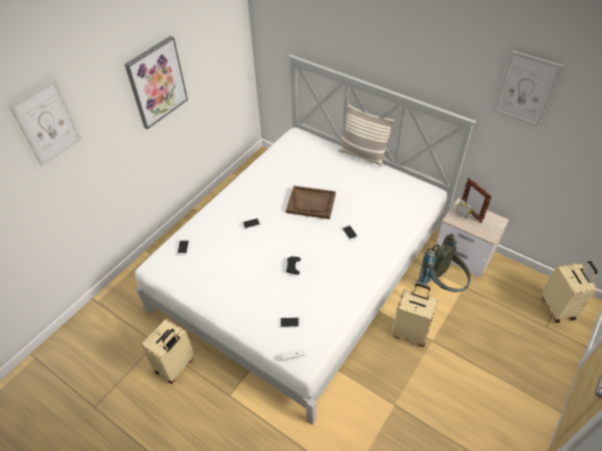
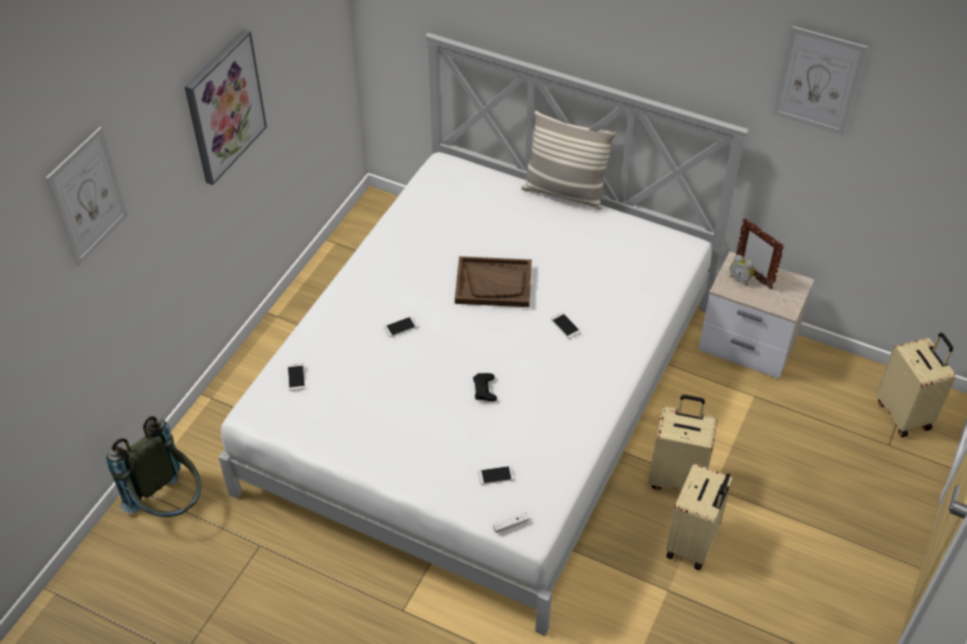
camera: 10 degrees left, 0 degrees up
beige suitcase [141,319,195,384] -> beige suitcase moved to [666,463,733,570]
grey backpack [417,234,471,292] -> grey backpack moved to [106,416,201,517]

